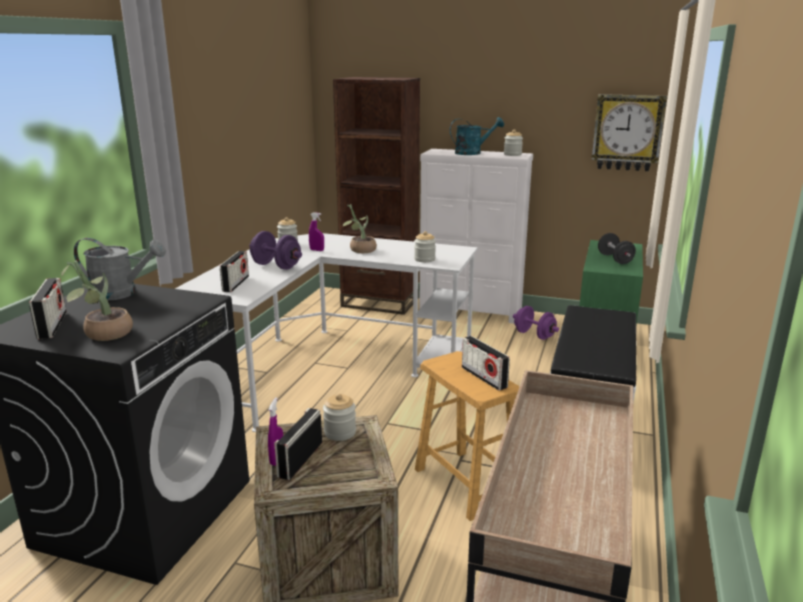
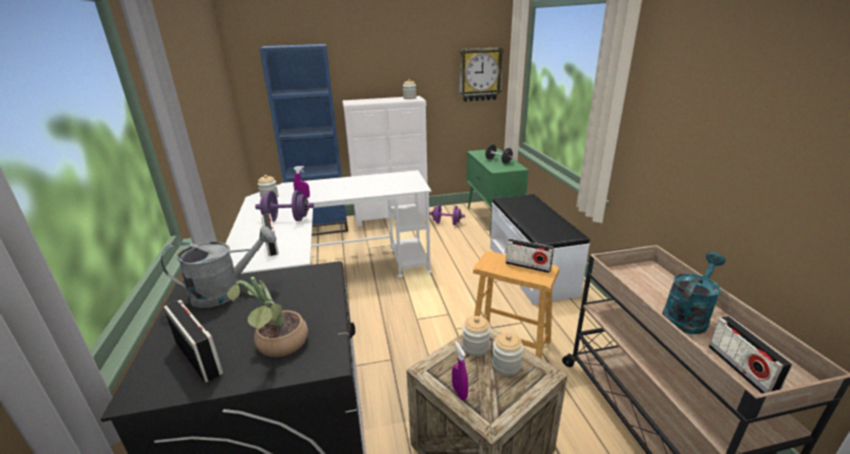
camera: 30 degrees left, 5 degrees up
radio [274,408,322,480] -> radio moved to [709,316,793,394]
brown bookcase [333,77,420,315] -> blue bookcase [259,44,348,236]
potted plant [342,204,377,253] -> none
jar [414,231,436,262] -> jar moved to [492,333,523,376]
turquoise watering can [450,117,504,155] -> turquoise watering can moved to [662,252,726,334]

